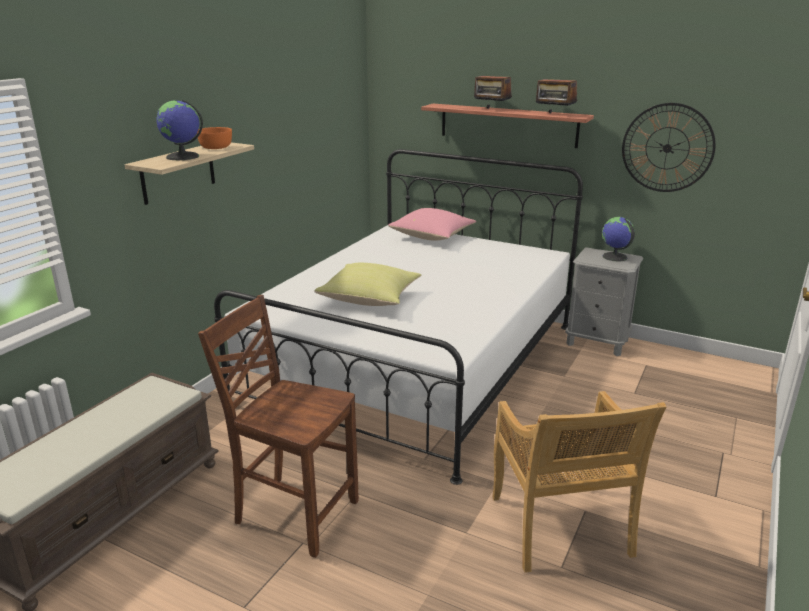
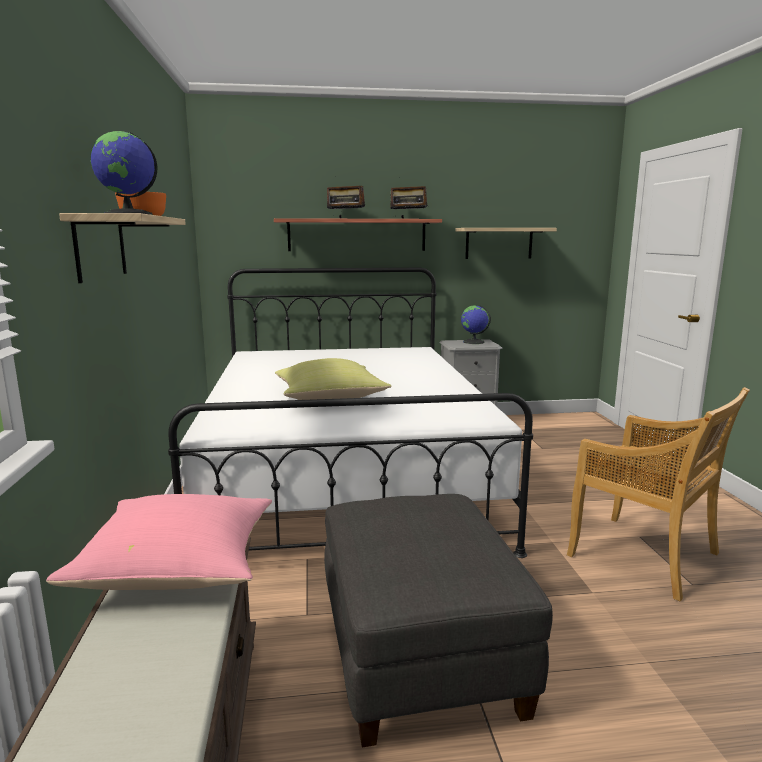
camera: 35 degrees left, 10 degrees down
brown chair [198,295,359,558] -> grey ottoman [324,494,553,747]
pink pillow [388,208,476,241] -> pink pillow moved to [46,494,272,590]
wall clock [622,103,716,192] -> shelf [455,228,557,259]

